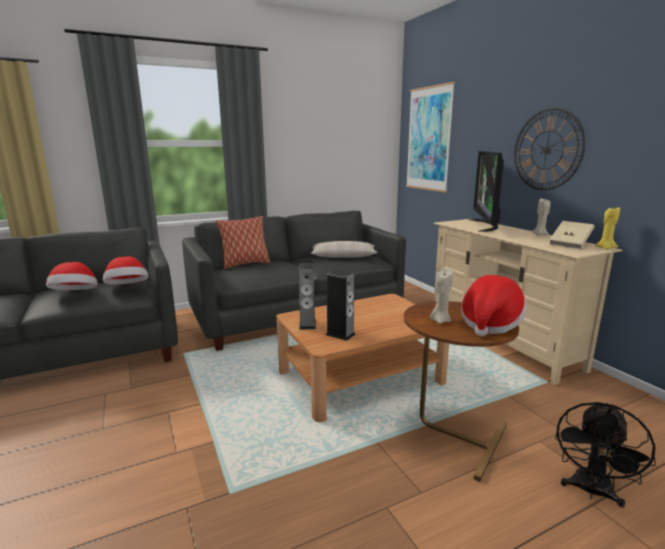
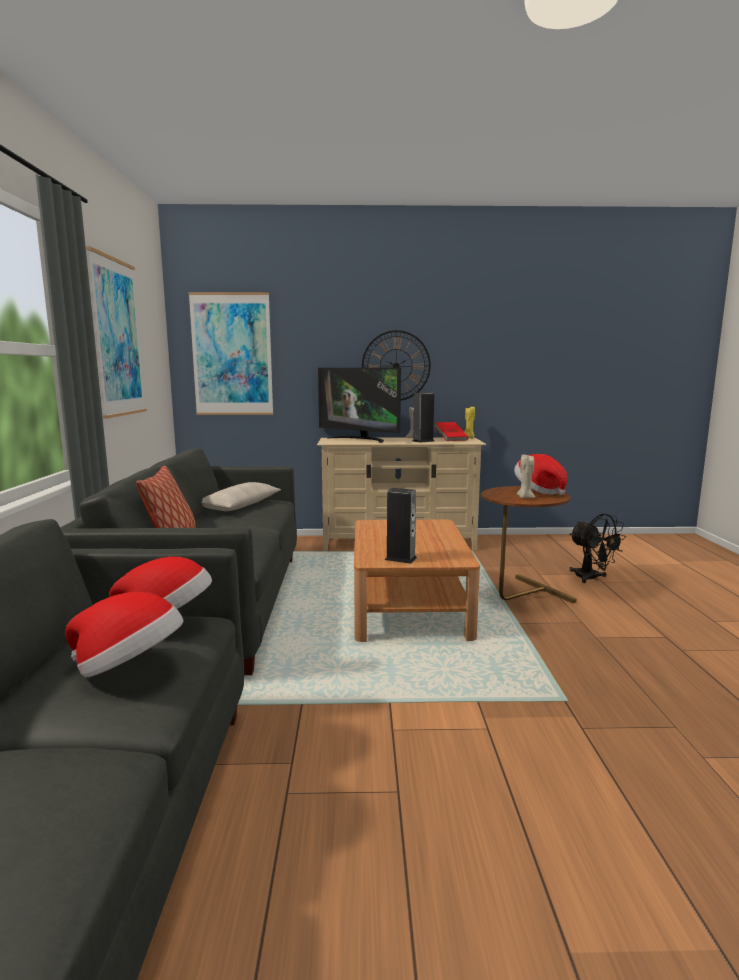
camera: 65 degrees left, 5 degrees down
speaker [326,270,356,341] -> speaker moved to [412,392,434,443]
beige book [549,221,595,249] -> red book [434,422,468,441]
none -> picture [86,247,147,419]

